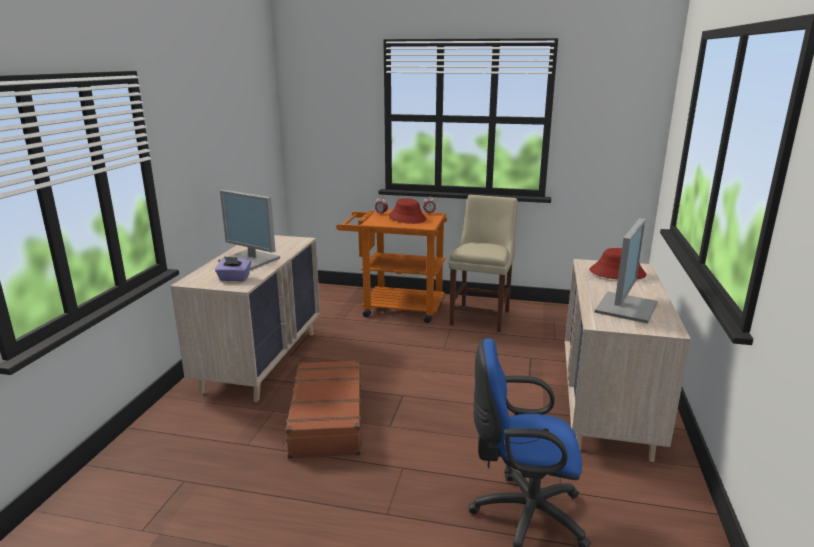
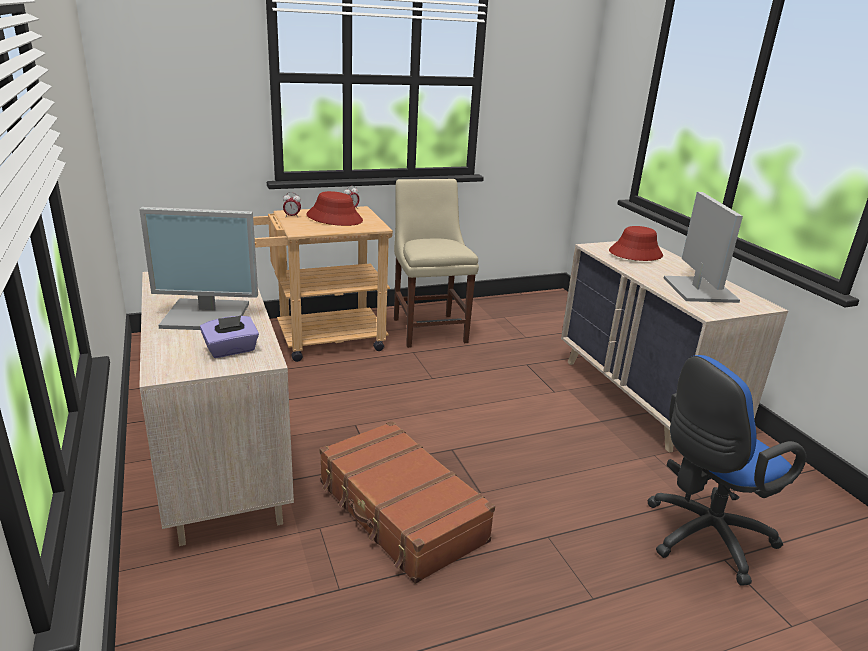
camera: 35 degrees left, 5 degrees up
orange cart [336,210,447,323] -> beige cart [253,206,393,362]

